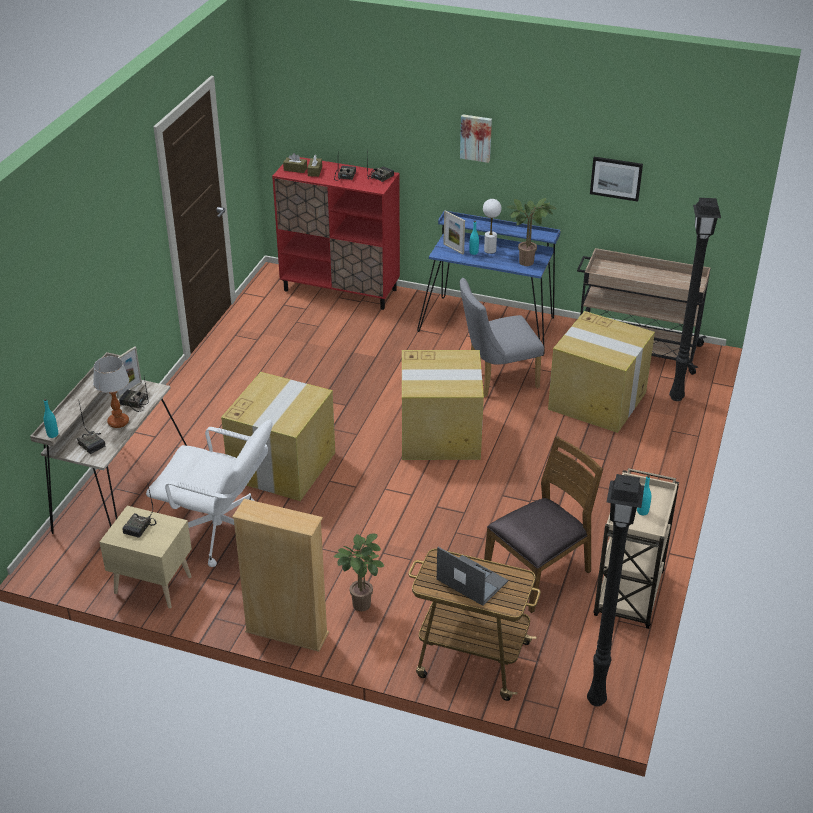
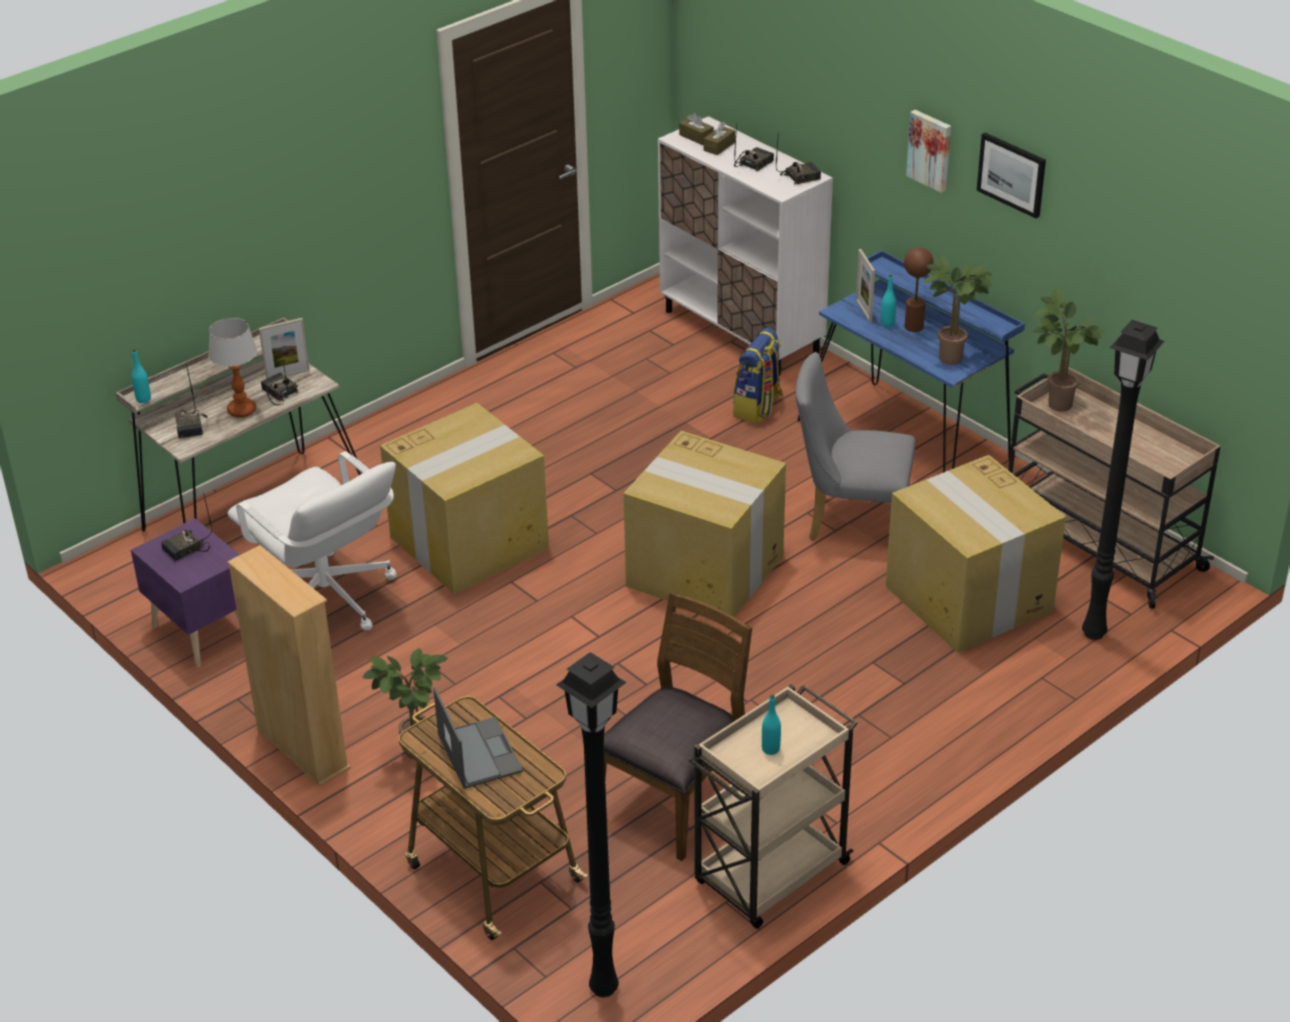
camera: 30 degrees right, 0 degrees up
beige nightstand [100,506,192,608] -> purple nightstand [131,518,239,668]
red cabinet [272,157,400,310] -> white cabinet [658,116,833,376]
white table lamp [483,199,501,254] -> brown table lamp [904,247,933,332]
brown chair [484,436,603,613] -> brown chair turned 45 degrees counterclockwise [604,591,752,861]
picture [590,157,643,202] -> picture moved to [977,133,1046,218]
none -> backpack [733,328,783,423]
none -> potted plant [1032,288,1104,412]

